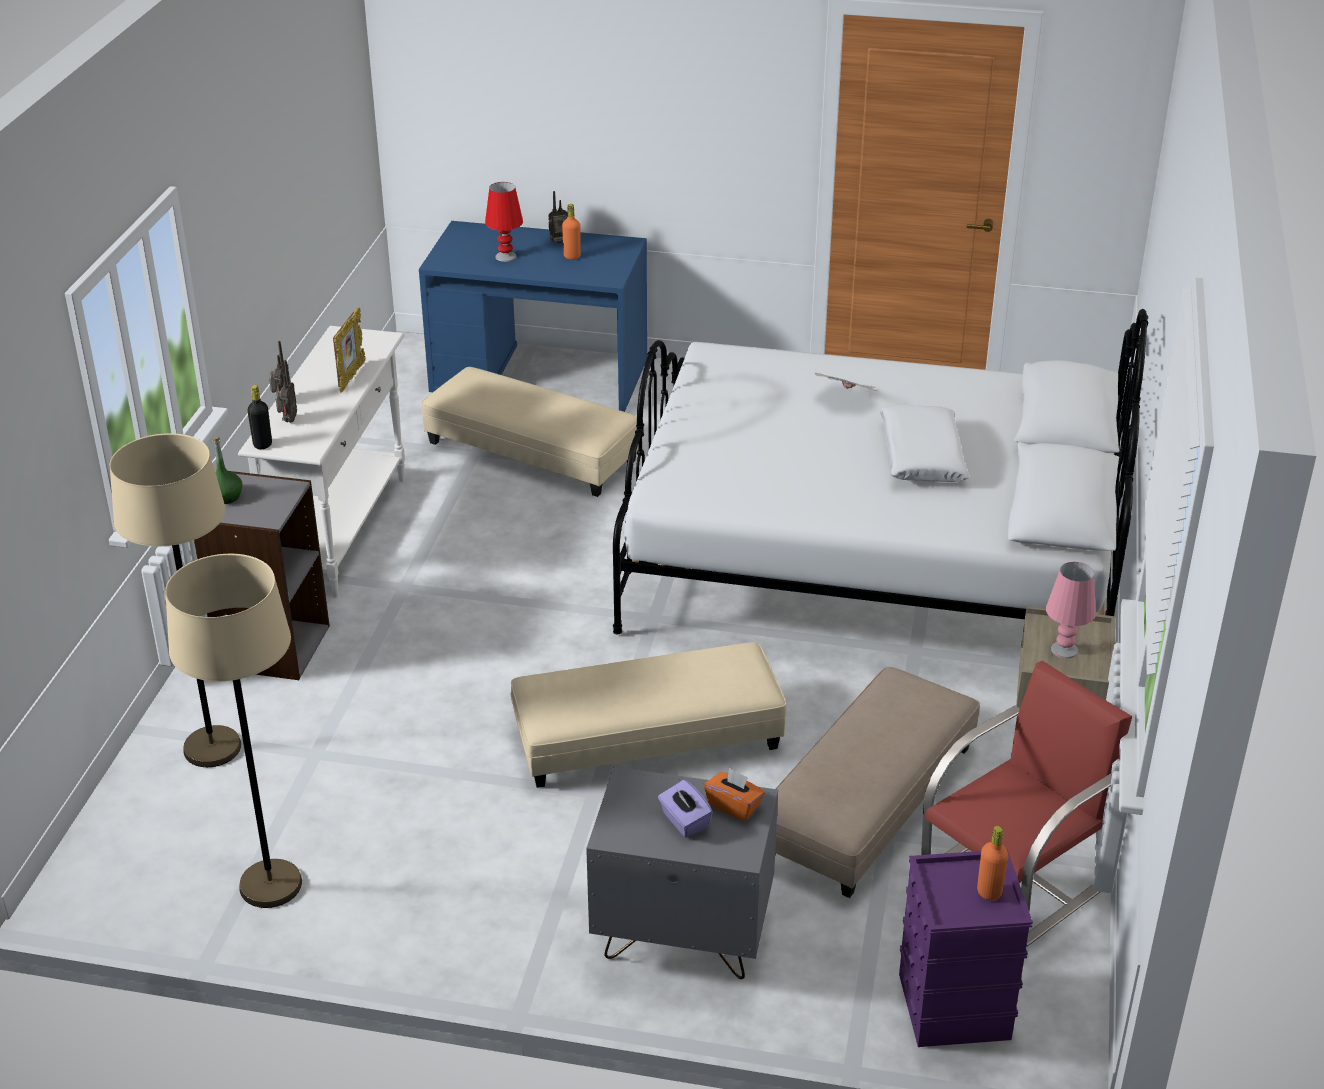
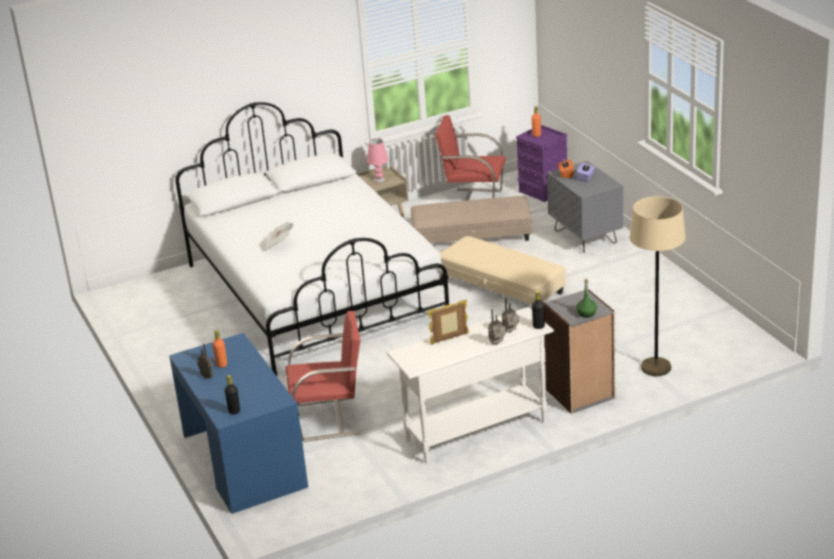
camera: 125 degrees left, 5 degrees down
beige floor lamp [165,554,302,908] -> none
beige ottoman [421,367,639,497] -> red chair [286,311,360,442]
red table lamp [485,182,523,262] -> none
white pillow [880,405,970,482] -> none
none -> black bottle [225,375,240,414]

